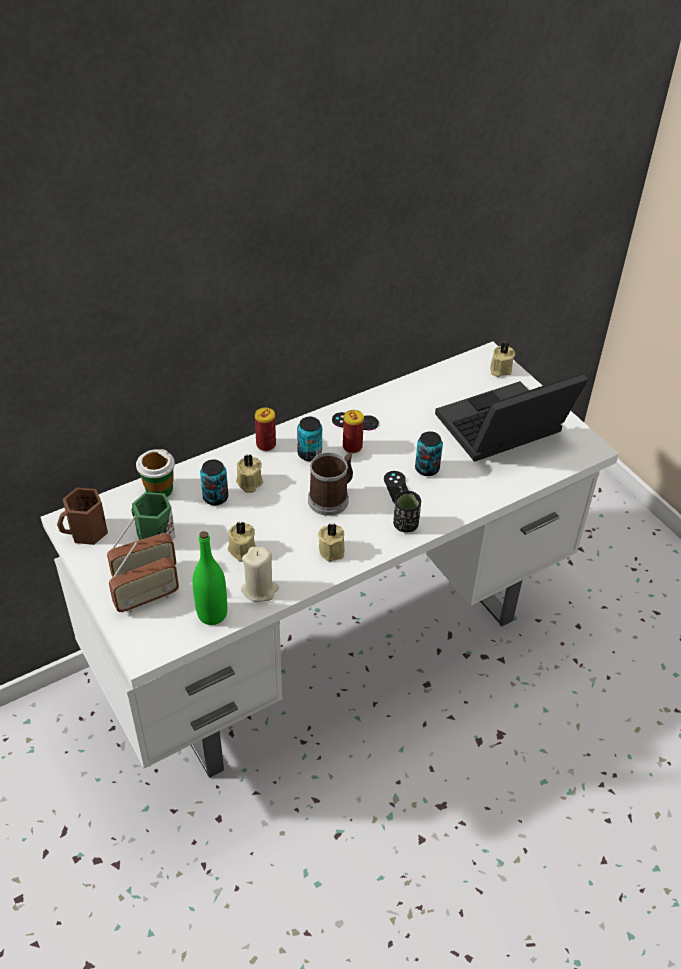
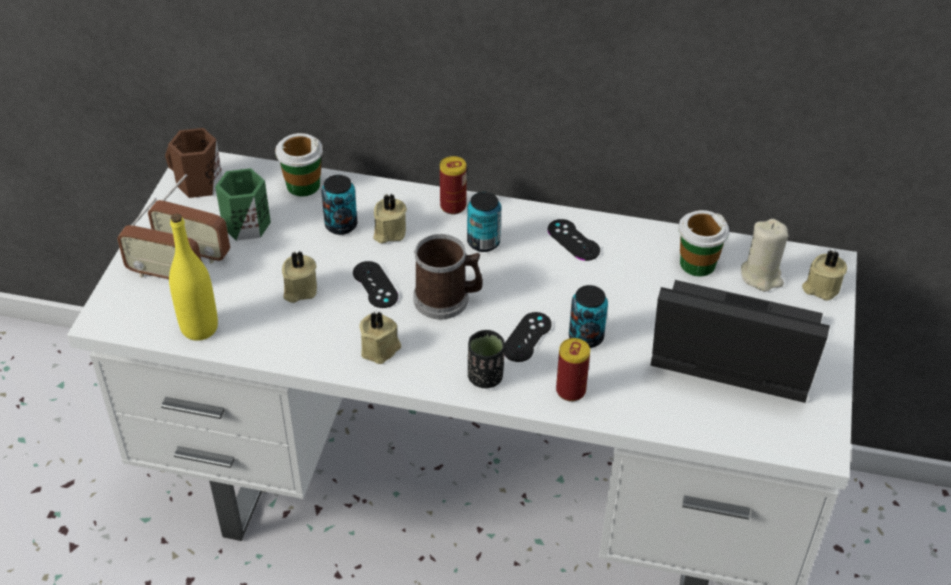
camera: 45 degrees right, 0 degrees up
green bottle [192,531,227,625] -> yellow bottle [169,214,218,341]
beige candle [241,547,279,602] -> beige candle moved to [741,219,789,292]
can [343,410,364,453] -> can moved to [556,338,590,402]
none -> black game controller [353,261,398,308]
none -> cup [678,210,729,277]

